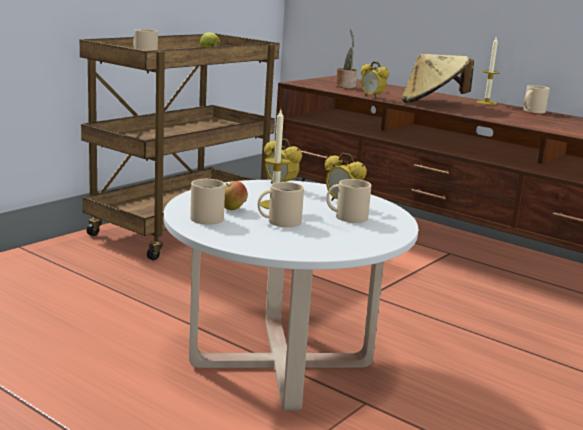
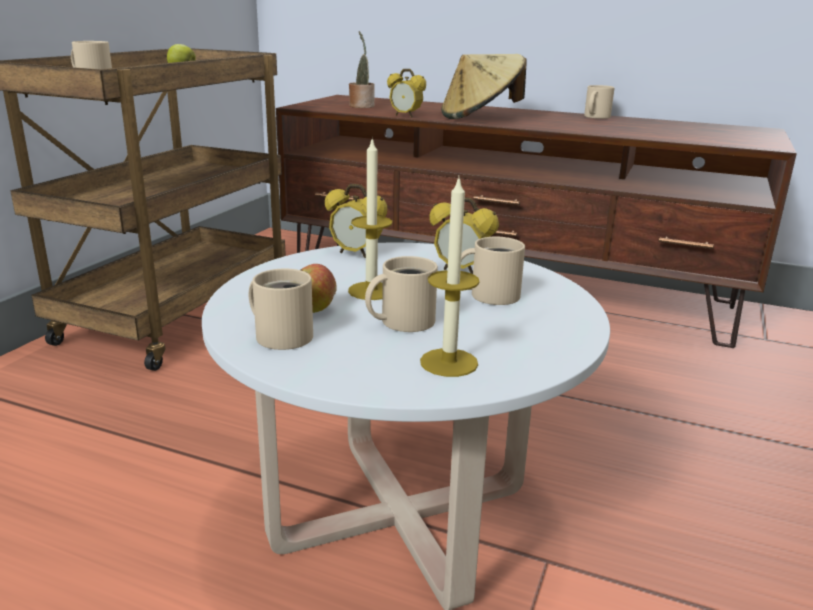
camera: 15 degrees left, 5 degrees up
candle [477,37,500,105] -> candle moved to [420,179,480,377]

